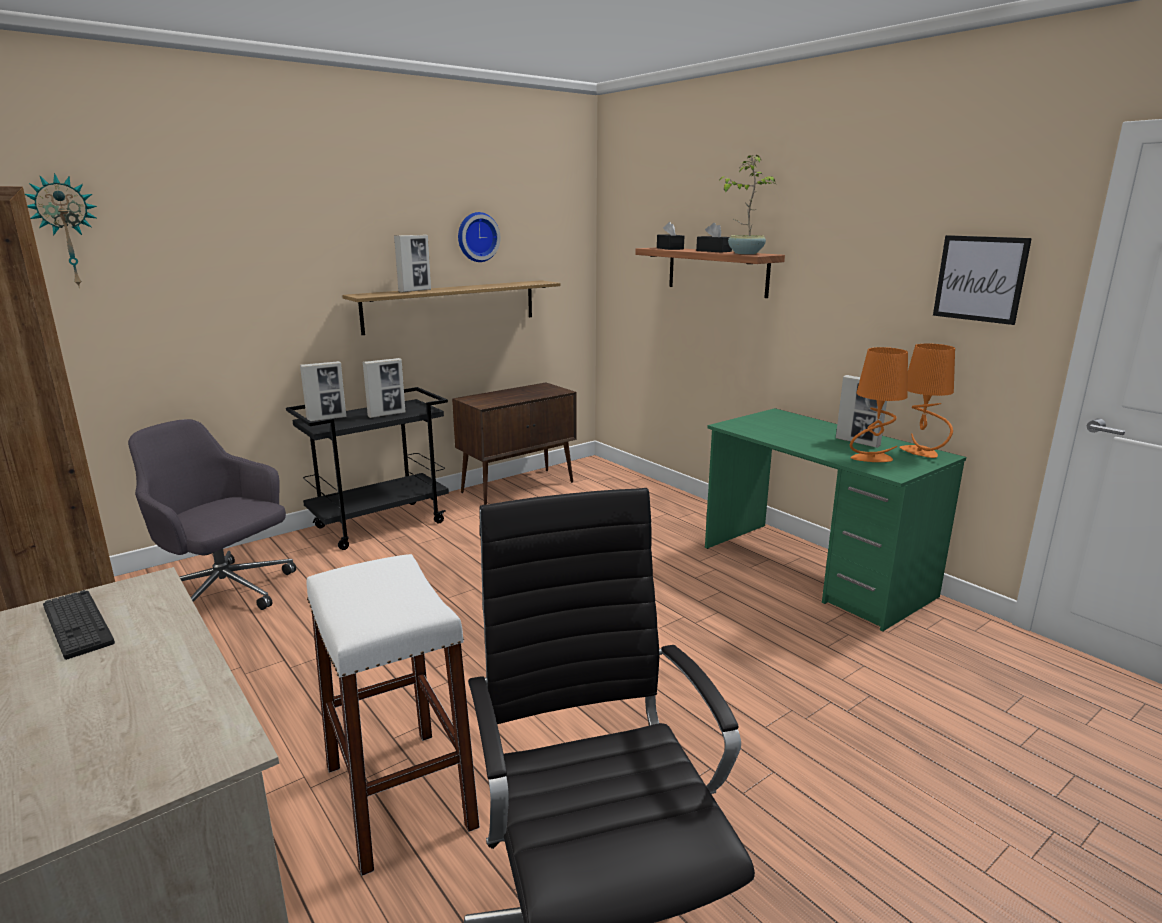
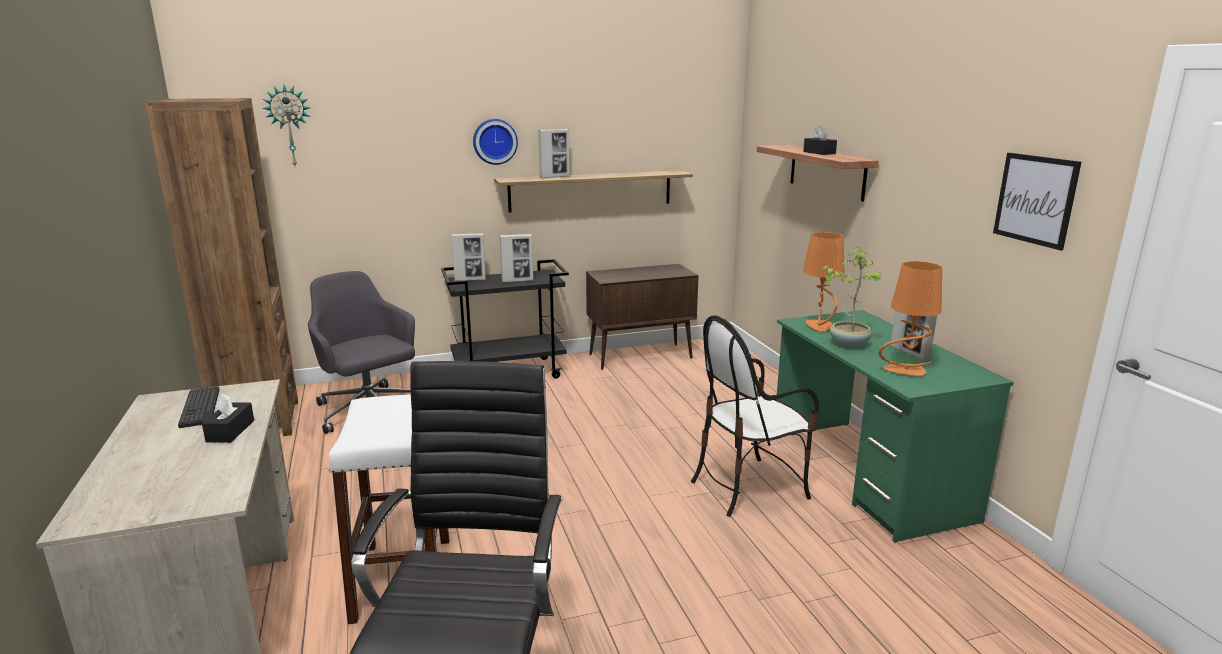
camera: 20 degrees right, 0 degrees up
wall clock [458,212,500,262] -> wall clock moved to [473,119,518,165]
black tissue box [657,222,684,250] -> black tissue box moved to [202,394,254,443]
potted plant [719,155,776,254] -> potted plant moved to [821,247,883,348]
orange table lamp [900,343,955,458] -> orange table lamp moved to [803,232,844,331]
none -> chair [691,315,819,516]

